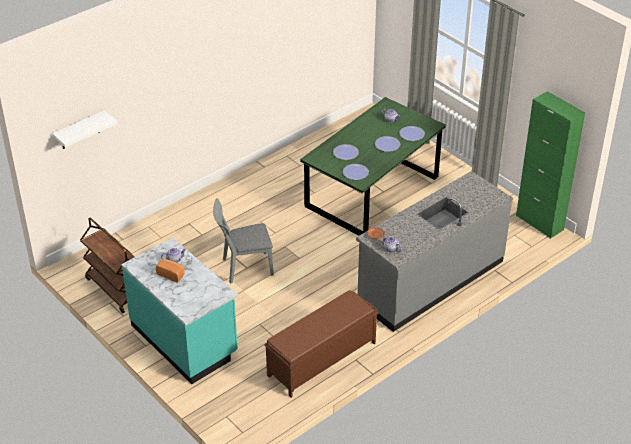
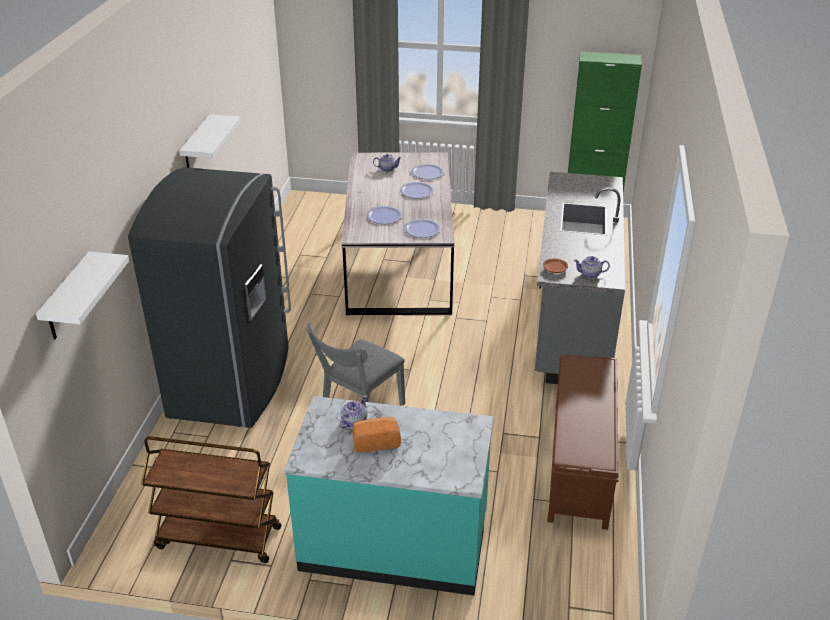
camera: 40 degrees left, 5 degrees down
green dining table [300,97,446,236] -> grey dining table [341,152,455,315]
none -> grey fridge [128,167,291,428]
none -> white shelf [179,114,241,168]

